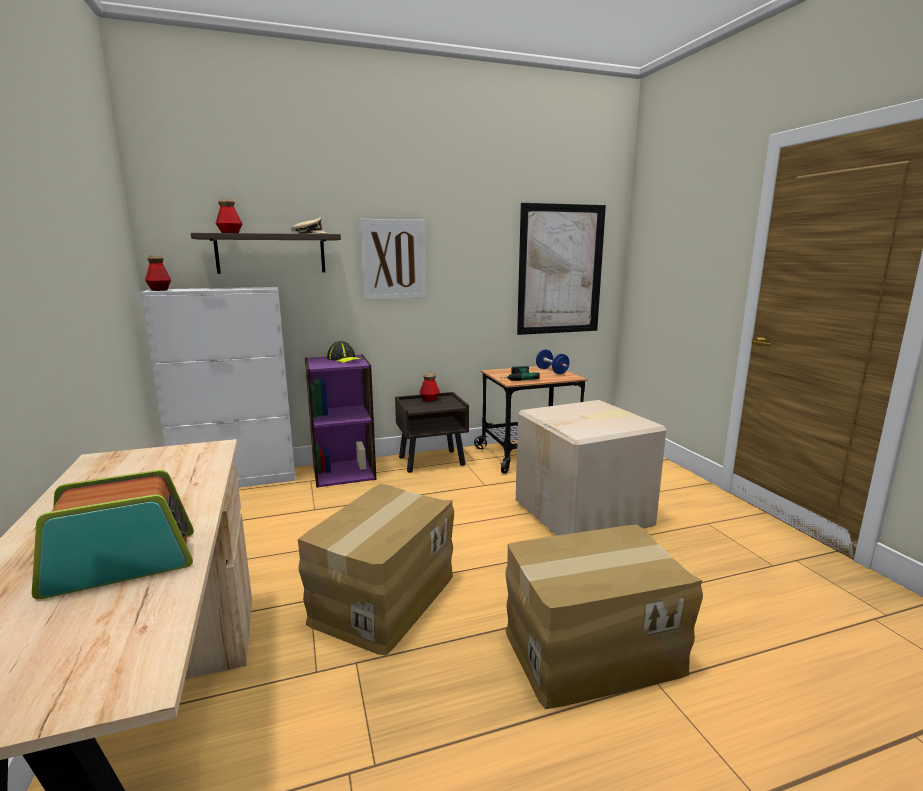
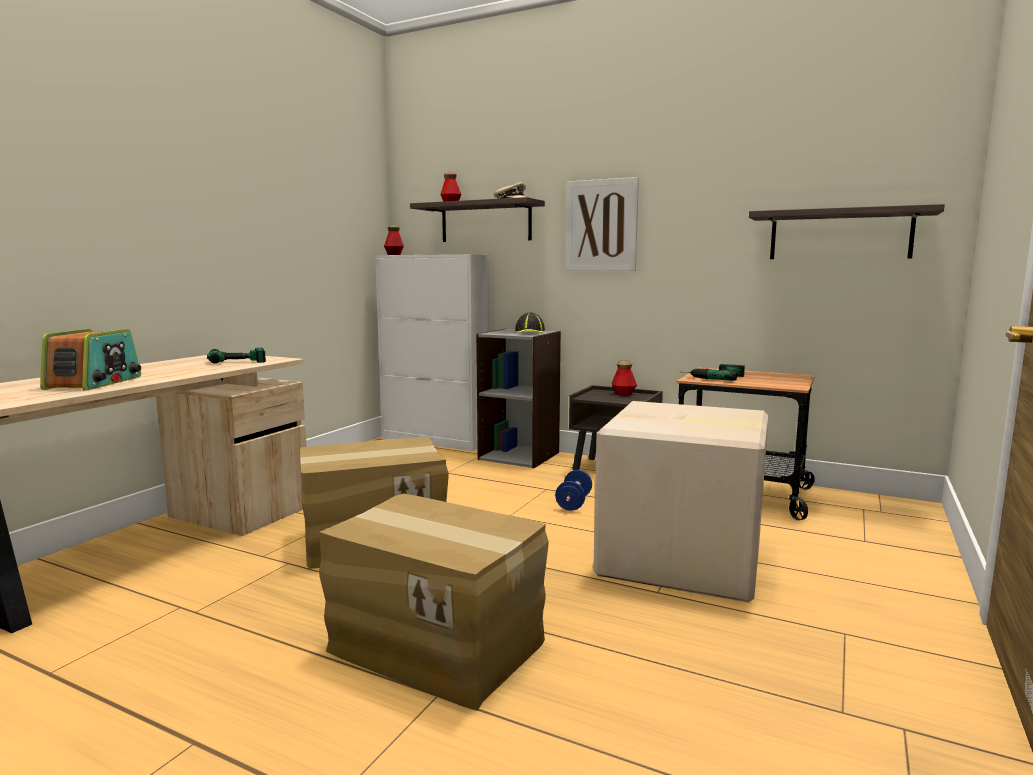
camera: 45 degrees right, 5 degrees down
radio [32,470,194,599] -> radio turned 75 degrees clockwise [40,329,141,391]
purple bookcase [305,354,376,488] -> grey bookcase [476,329,561,468]
picture [517,203,606,335] -> shelf [749,204,945,259]
blue dumbbell [536,350,569,374] -> blue dumbbell moved to [555,470,592,511]
none -> power drill [207,348,266,364]

